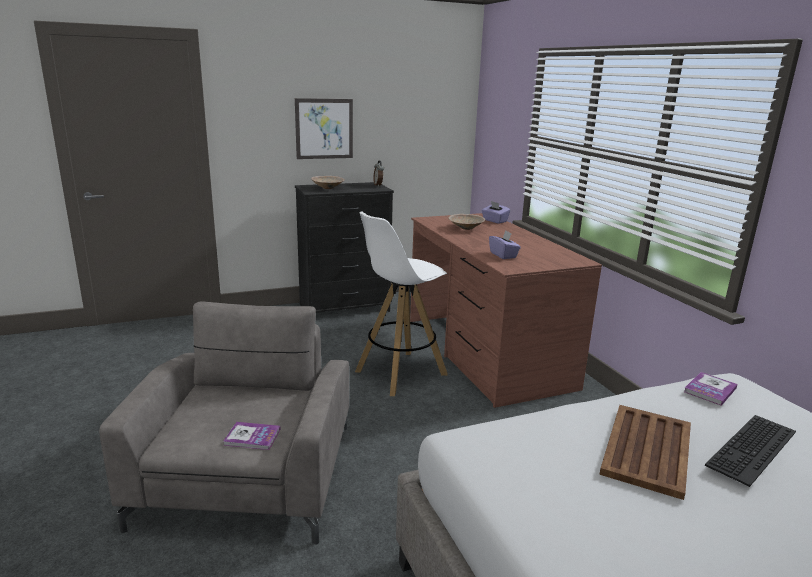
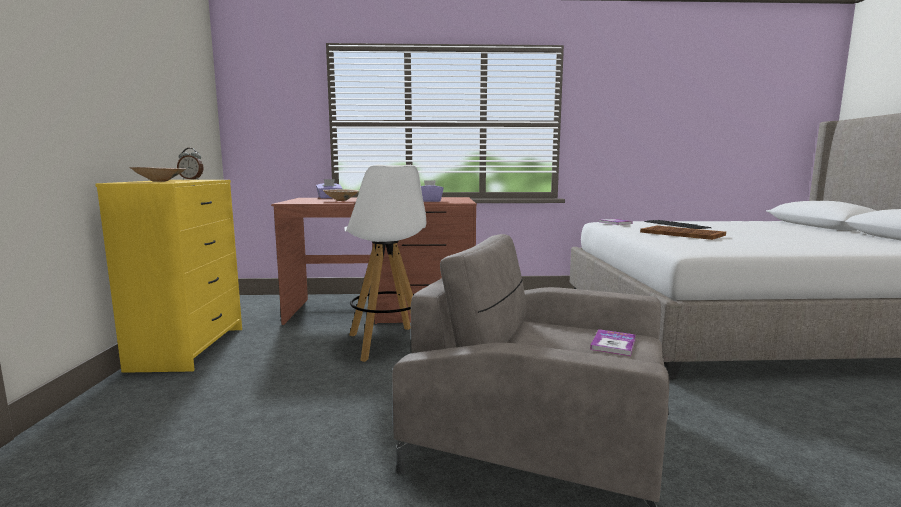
camera: 70 degrees left, 10 degrees down
picture [295,98,353,159] -> none
black dresser [295,182,394,313] -> yellow dresser [95,180,242,373]

